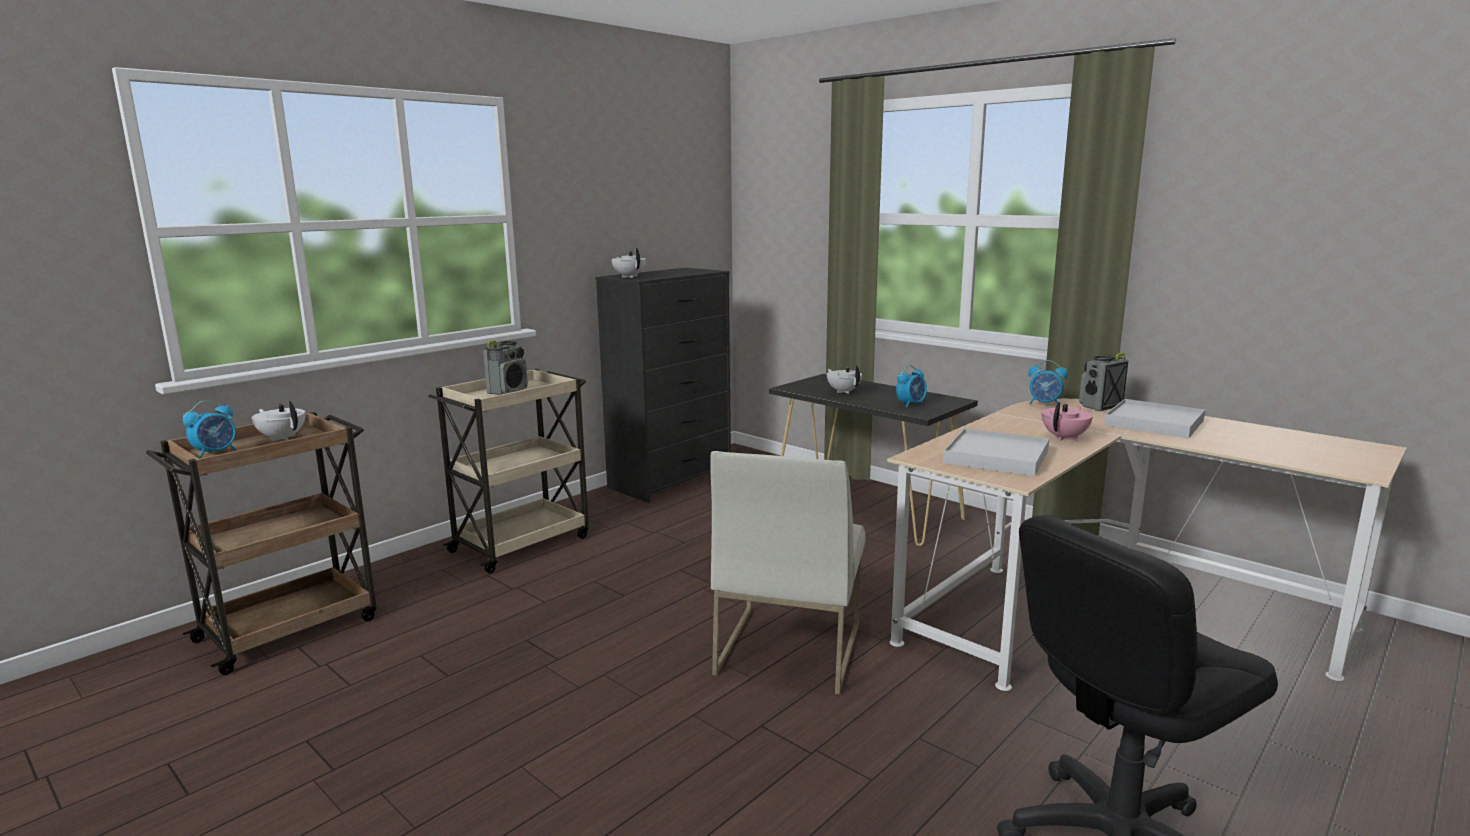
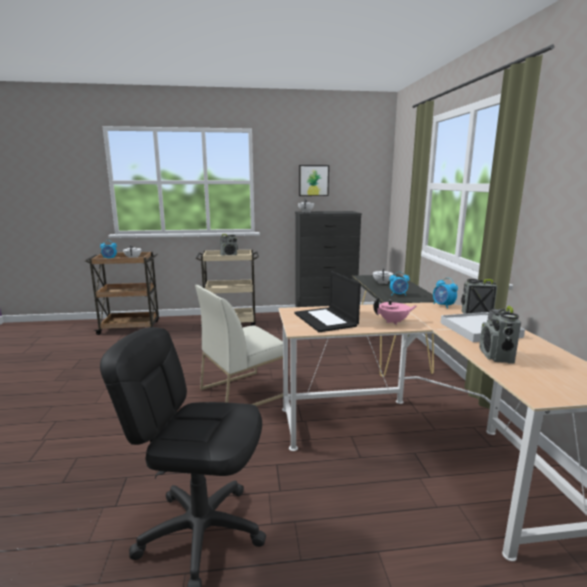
camera: 40 degrees right, 0 degrees up
white tray [943,428,1049,476] -> laptop [294,271,361,332]
none -> picture [299,165,329,196]
none -> radio [479,306,521,364]

